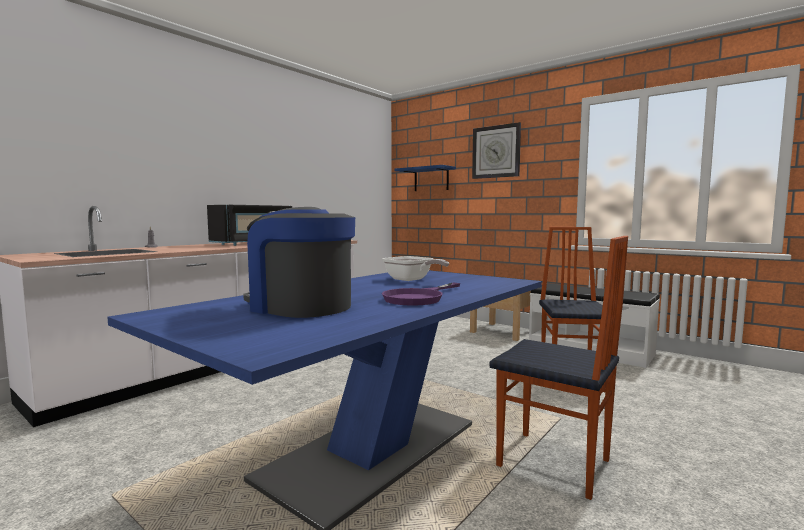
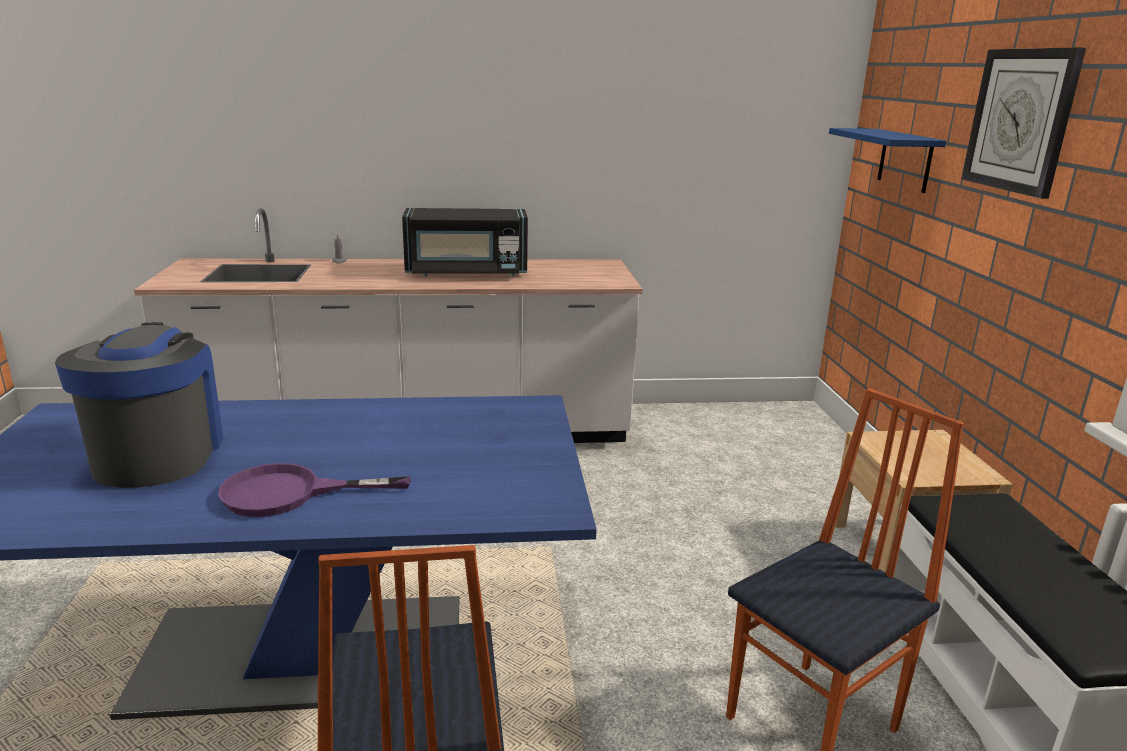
camera: 45 degrees right, 15 degrees up
frying pan [382,256,449,281] -> none

